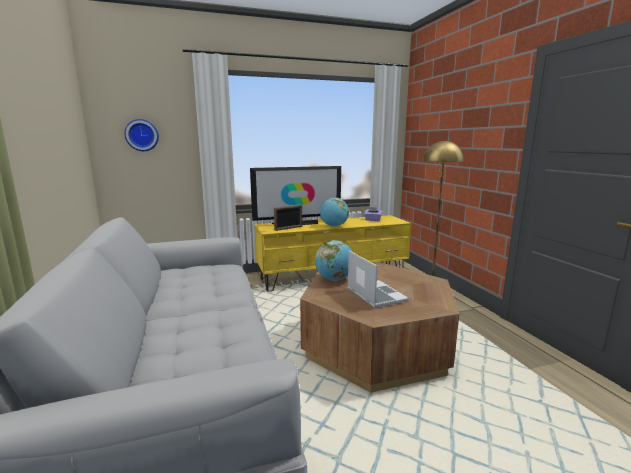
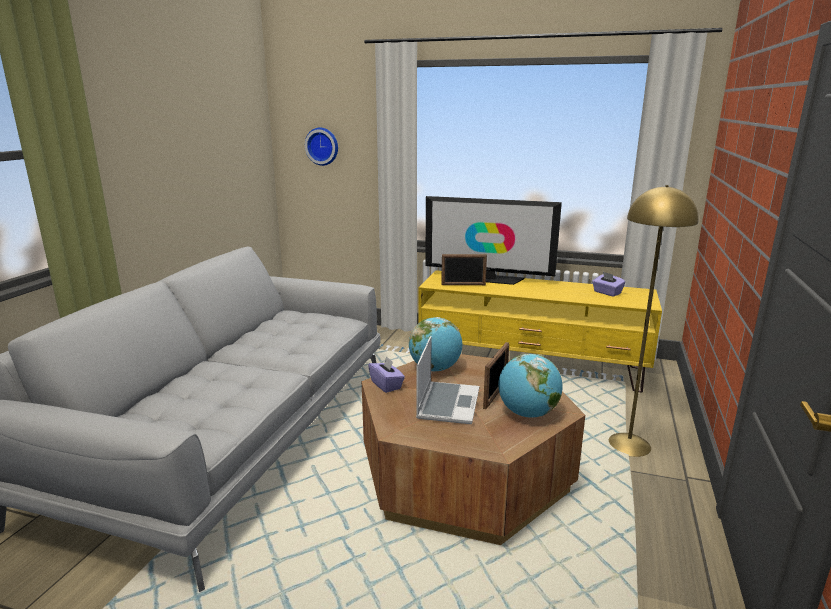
camera: 35 degrees right, 5 degrees up
globe [320,198,349,227] -> globe moved to [498,354,562,418]
none -> purple tissue box [368,356,405,393]
none -> picture frame [483,342,509,409]

